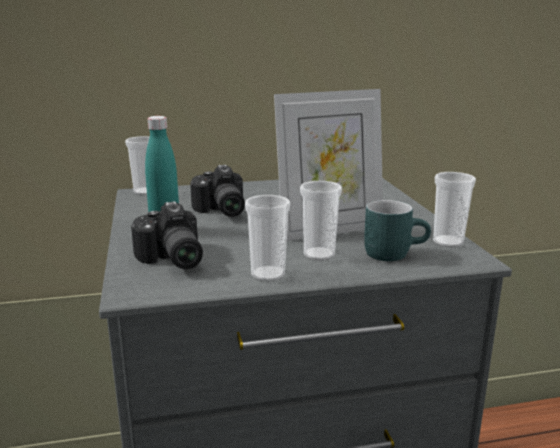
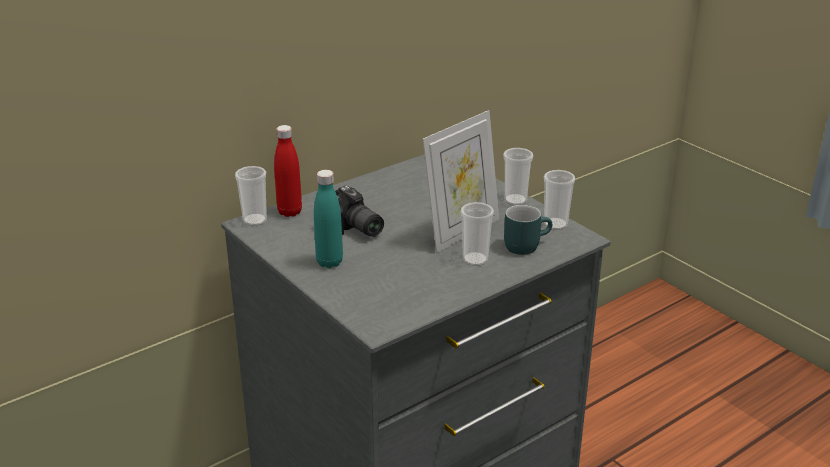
camera: 25 degrees left, 10 degrees up
camera [131,201,203,269] -> none
cup [245,195,290,282] -> cup moved to [503,148,533,205]
none -> red bottle [274,125,302,217]

